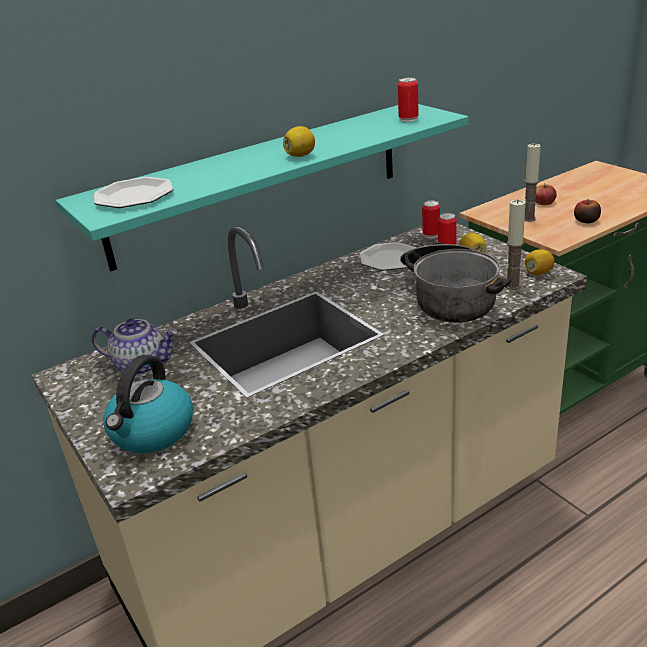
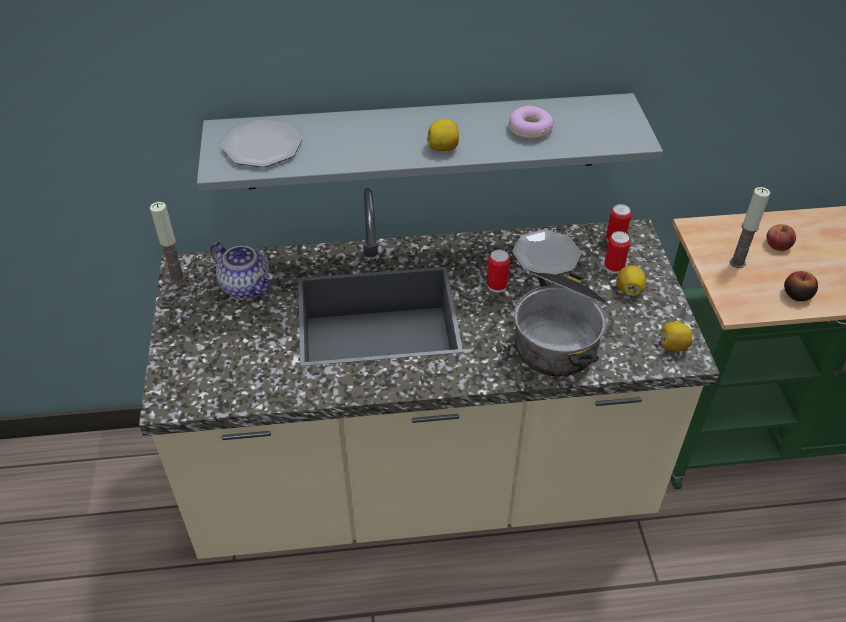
camera: 25 degrees right, 15 degrees up
turquoise shelf [56,104,469,271] -> grey shelf [197,93,663,191]
kettle [103,355,193,453] -> none
can [398,77,419,122] -> can moved to [487,250,510,292]
candle [506,199,526,290] -> candle moved to [150,202,186,284]
none -> donut [509,106,554,139]

